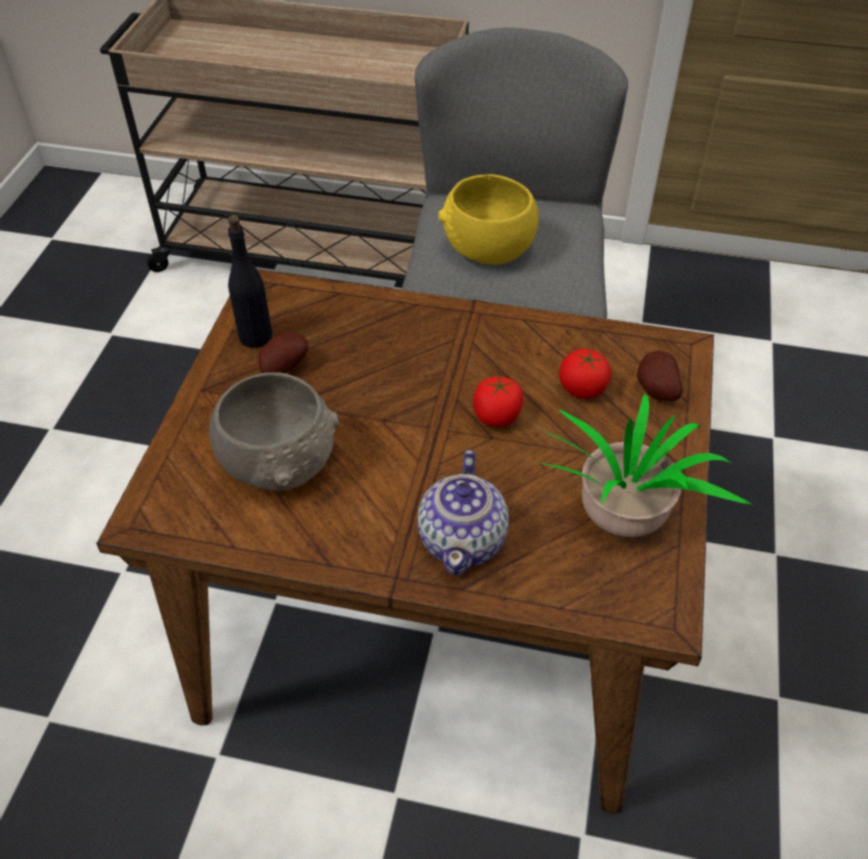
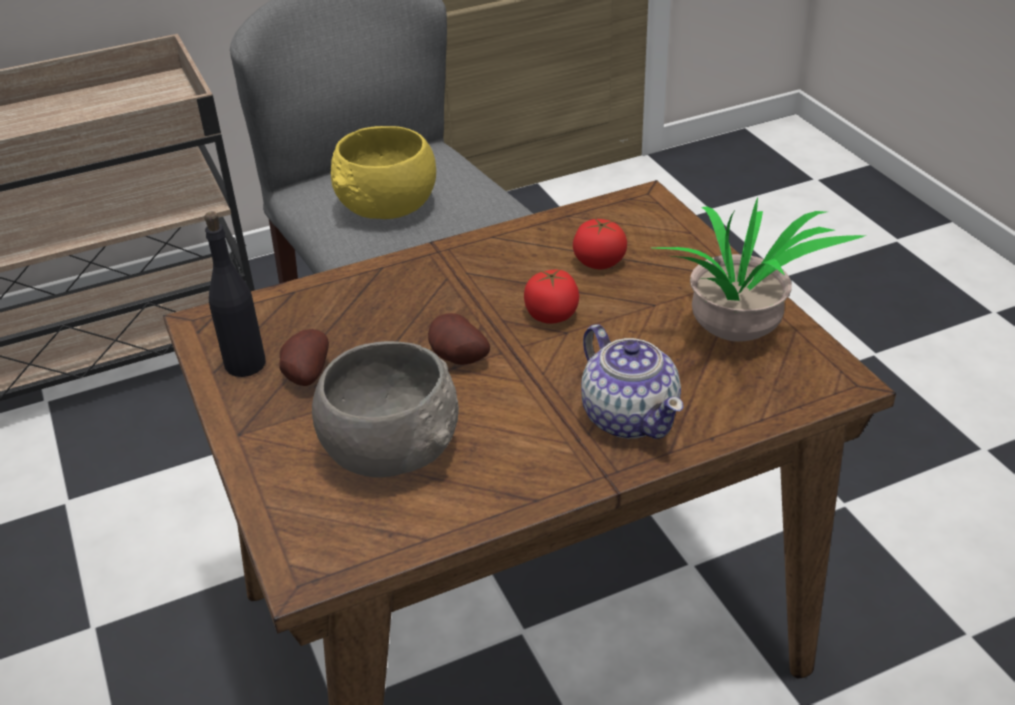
camera: 35 degrees left, 10 degrees down
potato [637,350,683,401] -> potato moved to [428,313,490,365]

